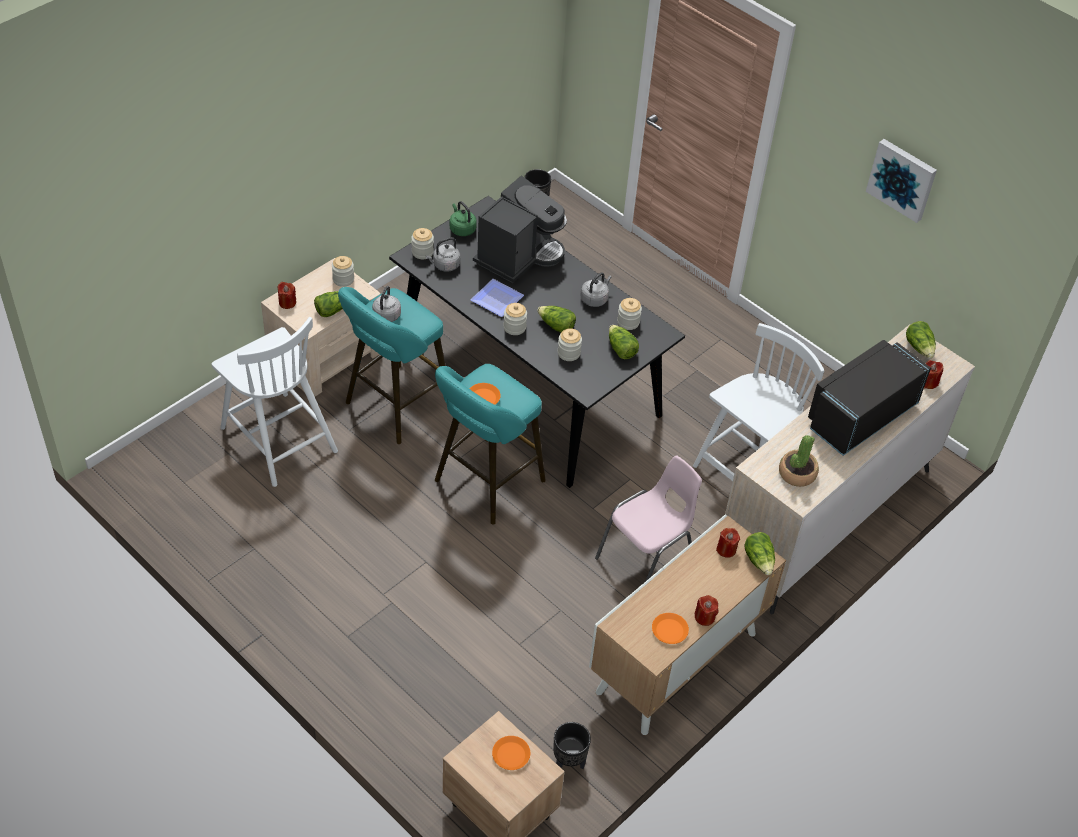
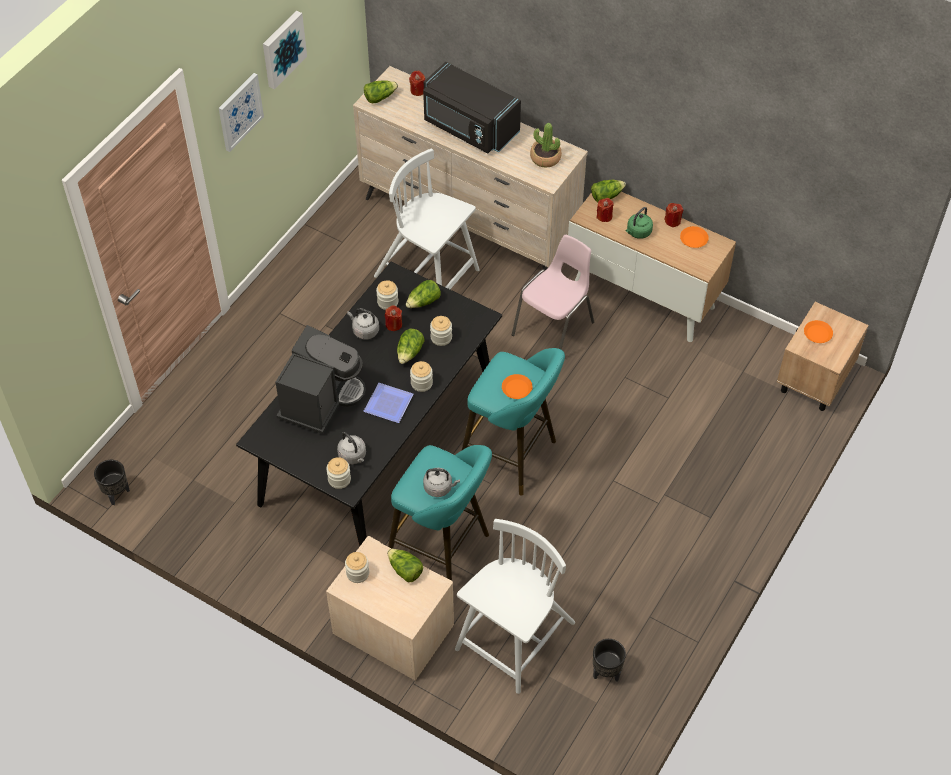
camera: 100 degrees left, 5 degrees up
red candle [278,282,296,309] -> red candle moved to [385,305,402,331]
green kettle [450,201,477,236] -> green kettle moved to [626,207,653,239]
coffee machine [473,176,567,283] -> coffee machine turned 90 degrees clockwise [275,325,366,434]
black planter [553,722,591,769] -> black planter moved to [593,639,626,681]
pink chair [595,456,702,582] -> pink chair turned 90 degrees clockwise [512,235,594,350]
none -> picture [219,73,264,152]

